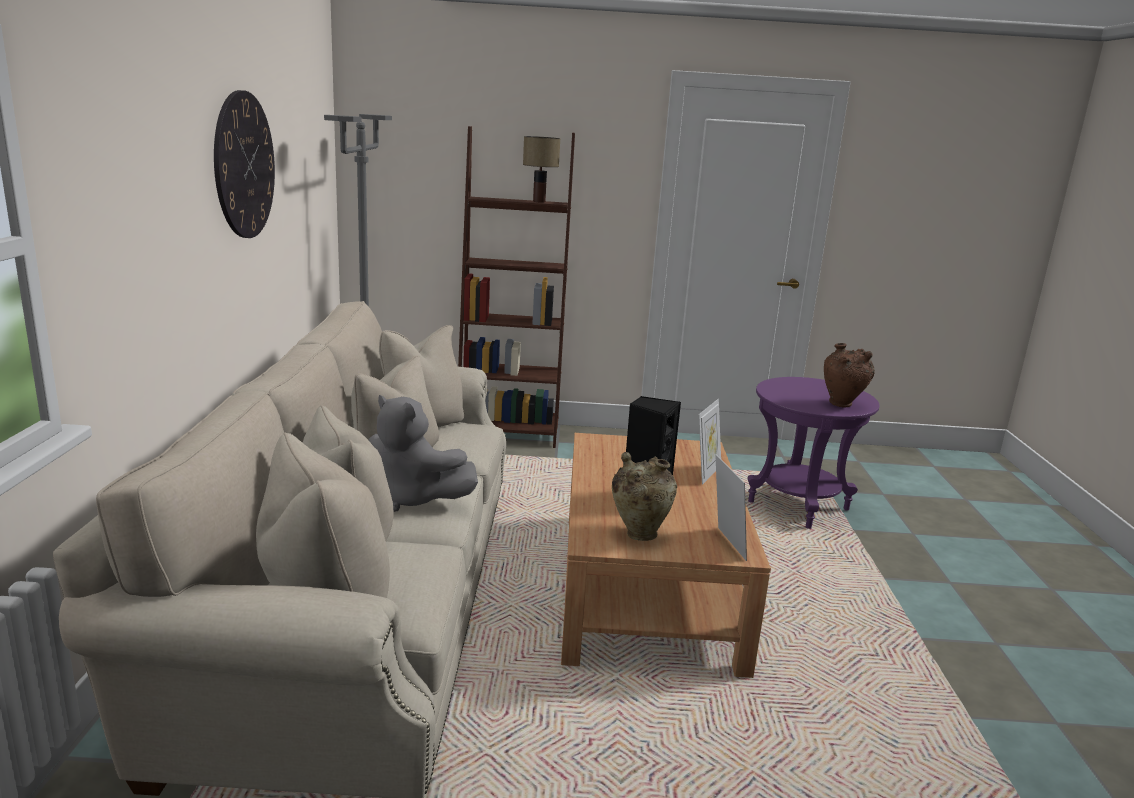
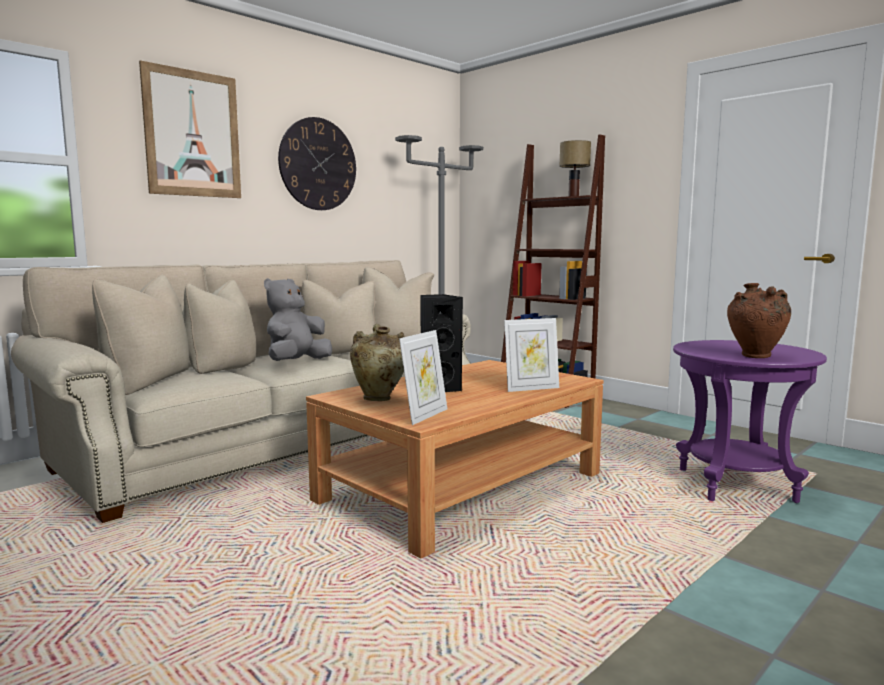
camera: 45 degrees right, 10 degrees down
grey plush toy [369,395,478,512] -> grey plush toy turned 45 degrees clockwise [264,278,332,361]
none -> picture [139,60,241,198]

